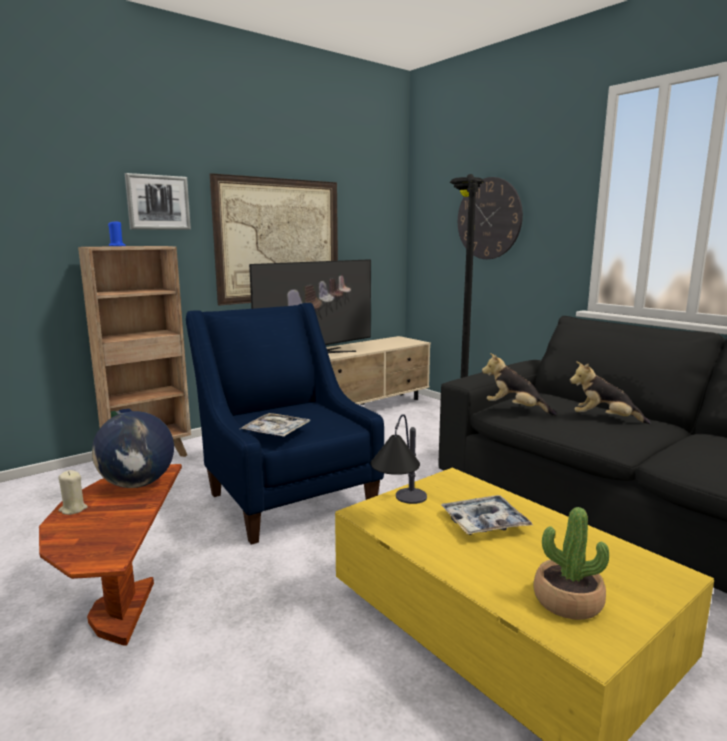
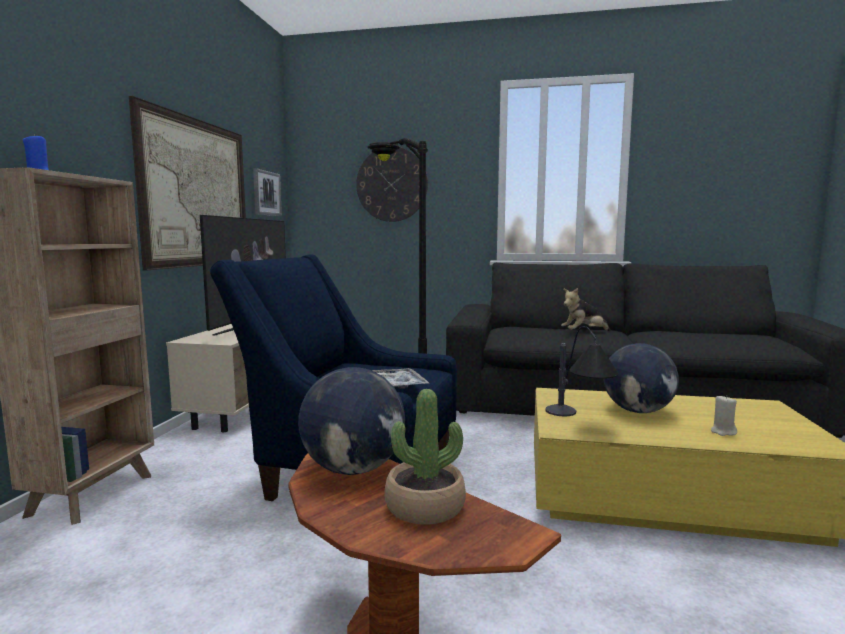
camera: 40 degrees left, 5 degrees down
beige candle [58,470,88,515] -> beige candle moved to [711,395,737,436]
picture [125,173,191,230] -> picture moved to [253,168,282,216]
tray [441,495,533,535] -> globe [604,343,679,413]
plush toy [482,353,556,416] -> none
potted plant [533,507,609,620] -> potted plant moved to [384,389,466,525]

